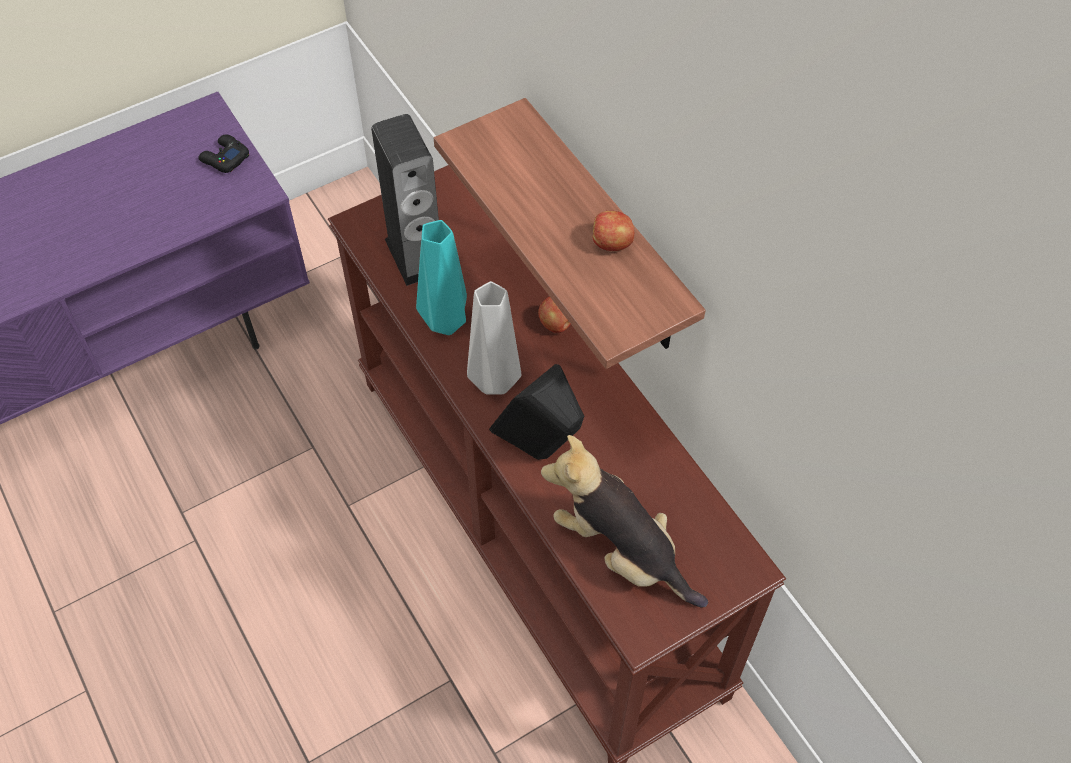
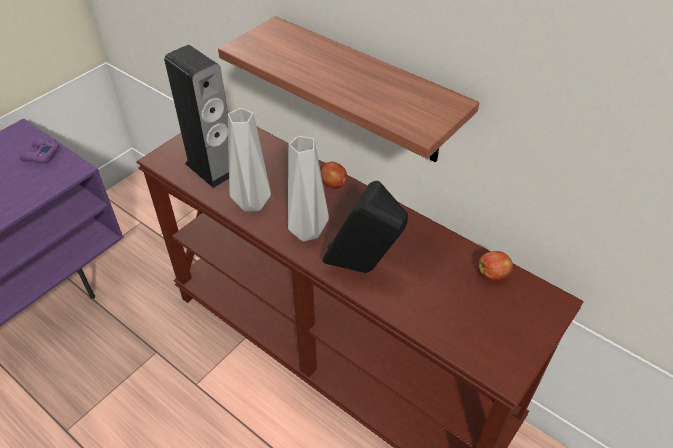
camera: 20 degrees left, 10 degrees down
black game controller [198,134,249,173] -> purple game controller [20,139,60,164]
turquoise vase [416,220,467,335] -> grey vase [228,108,271,211]
plush toy [541,435,708,608] -> none
apple [593,211,634,251] -> apple moved to [478,251,513,281]

